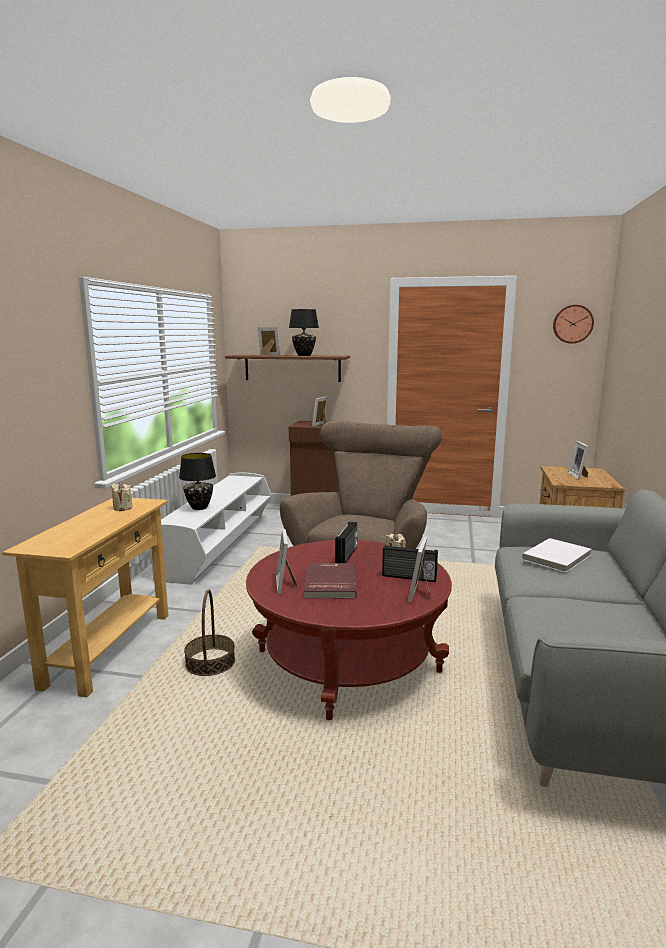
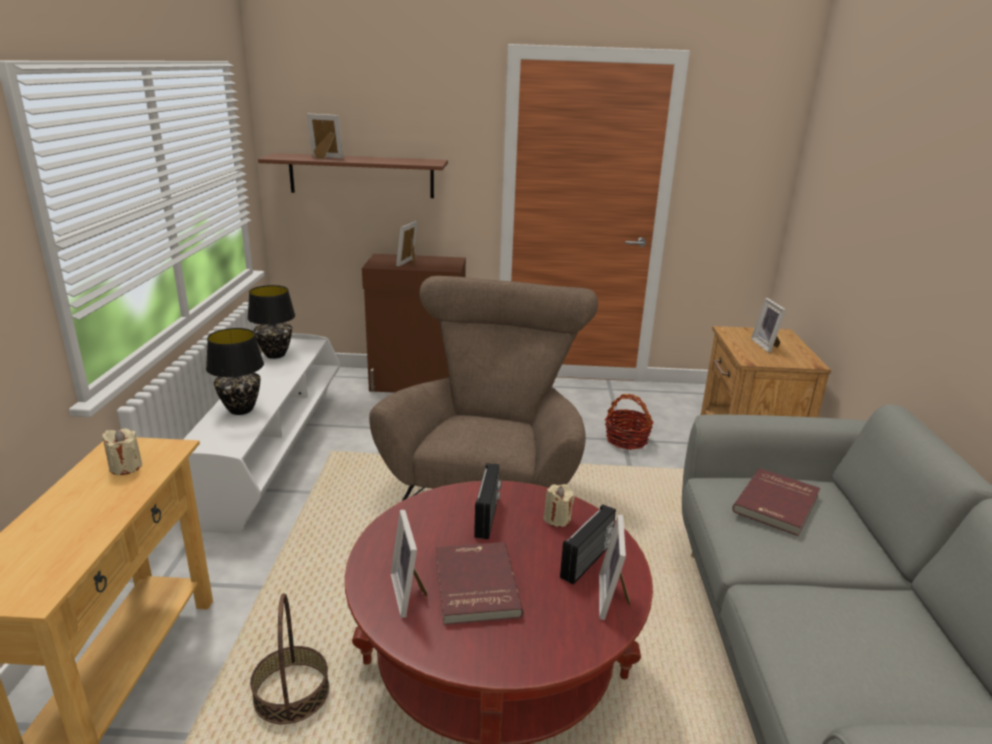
camera: 10 degrees left, 10 degrees up
black table lamp [289,309,319,356] -> black table lamp moved to [247,285,295,359]
radio [382,545,438,582] -> radio turned 60 degrees counterclockwise [560,504,616,585]
white book [522,538,592,573] -> red book [732,468,820,536]
wall clock [553,305,594,344] -> none
none -> basket [605,394,654,450]

